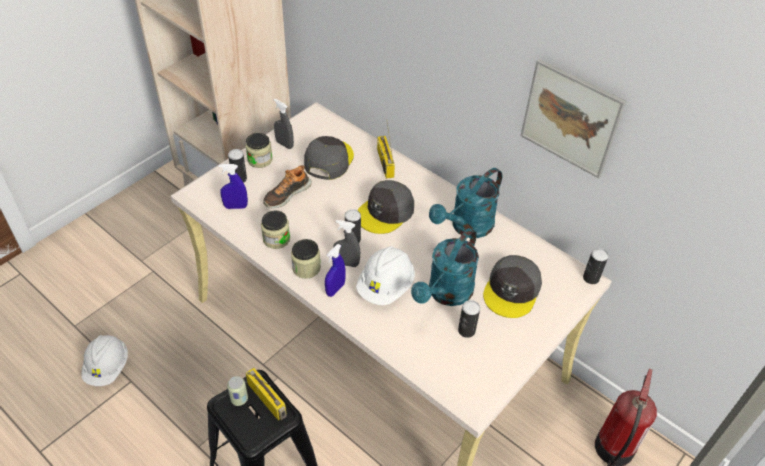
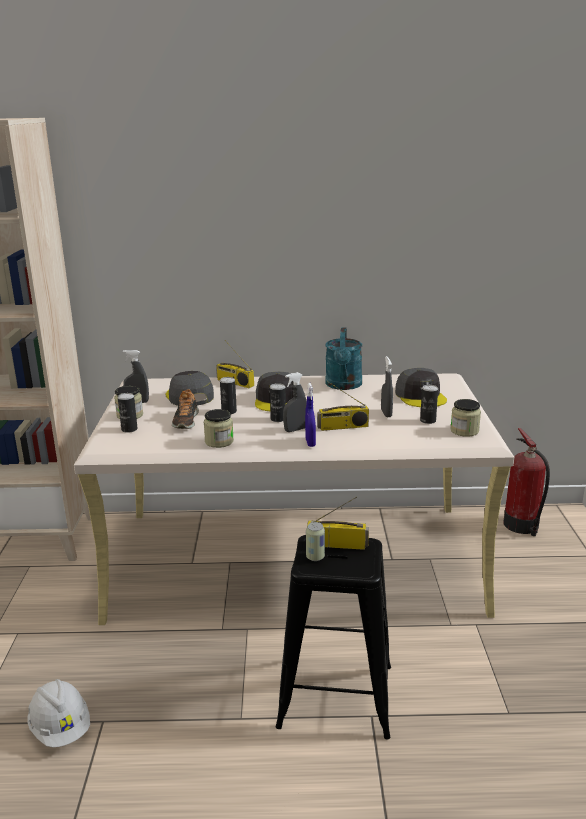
camera: 40 degrees left, 25 degrees down
blue spray bottle [219,164,248,209] -> none
jar [291,239,321,279] -> jar moved to [450,399,481,437]
white hard hat [356,246,415,305] -> radio [317,381,369,431]
turquoise watering can [411,228,479,306] -> grey spray bottle [381,356,393,417]
picture [521,59,626,178] -> none
can [583,248,608,284] -> can moved to [220,377,237,414]

